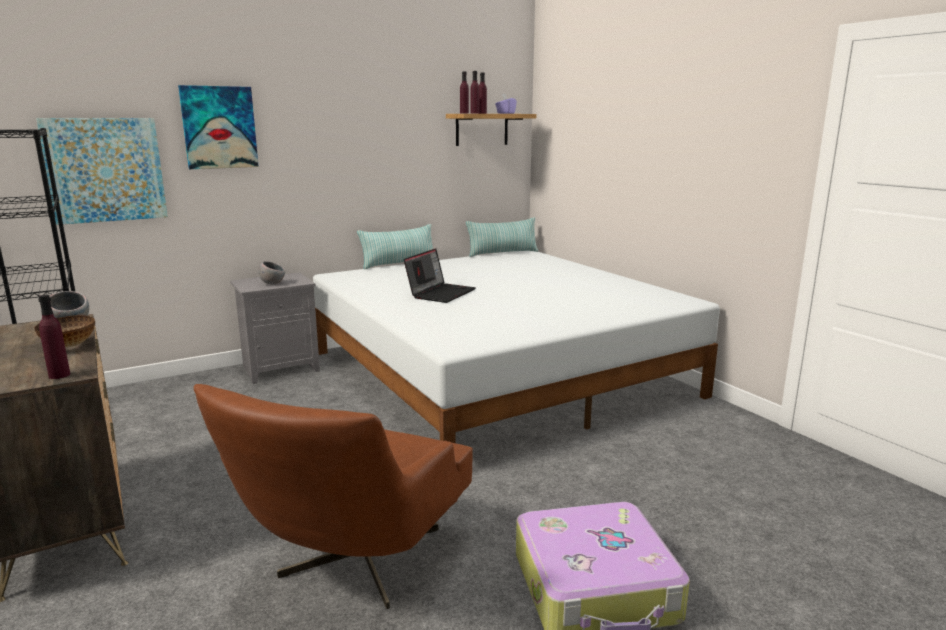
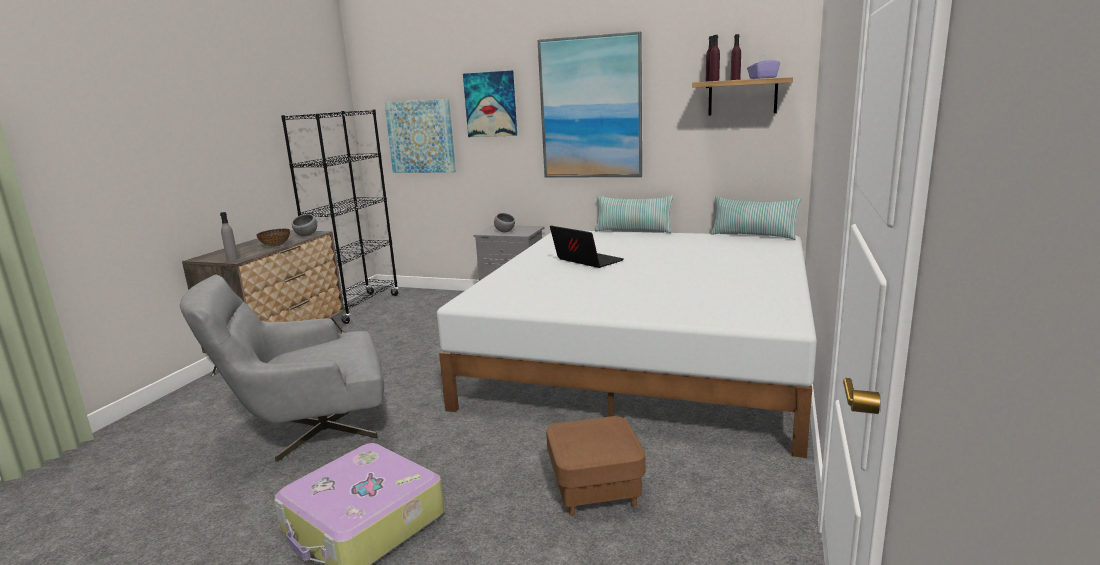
camera: 50 degrees right, 0 degrees up
purple bottle [38,295,70,379] -> grey bottle [220,212,238,261]
brown armchair [194,384,473,609] -> grey armchair [180,275,384,462]
laptop [404,248,476,303] -> laptop turned 120 degrees counterclockwise [550,225,624,268]
none -> picture [538,31,642,178]
none -> brown ottoman [546,416,645,516]

